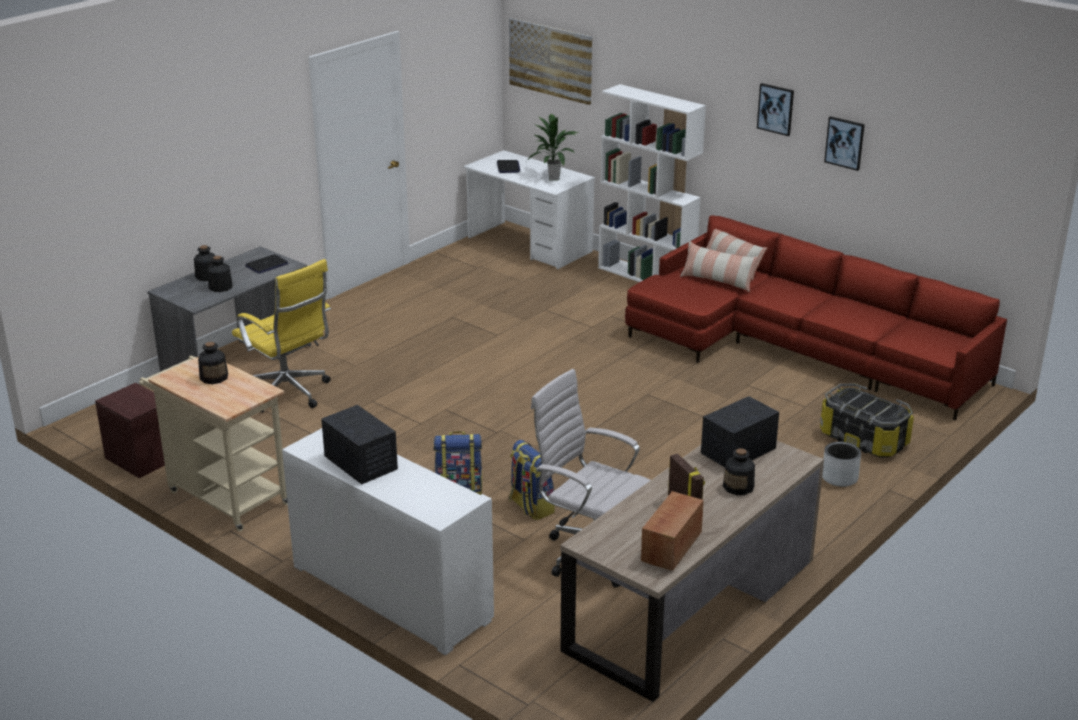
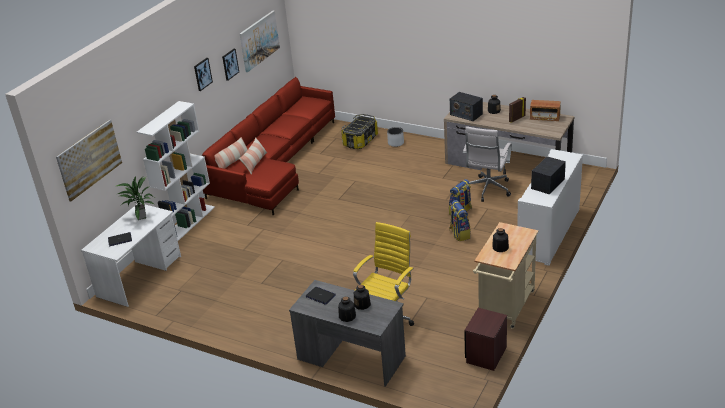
camera: 100 degrees left, 5 degrees up
none -> picture [240,11,280,72]

